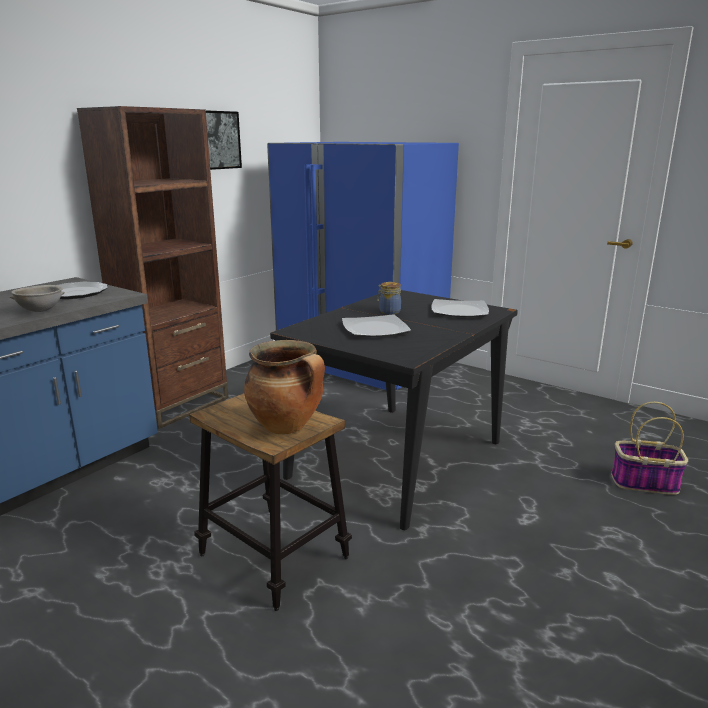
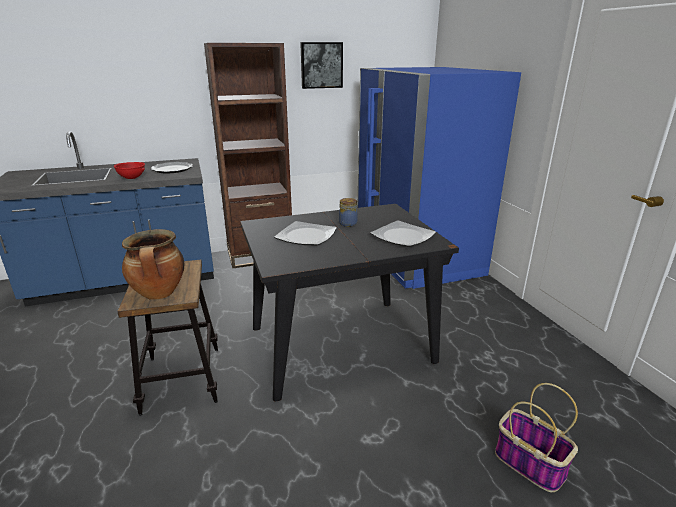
camera: 35 degrees right, 5 degrees up
grey bowl [10,285,65,312] -> red bowl [114,162,145,179]

